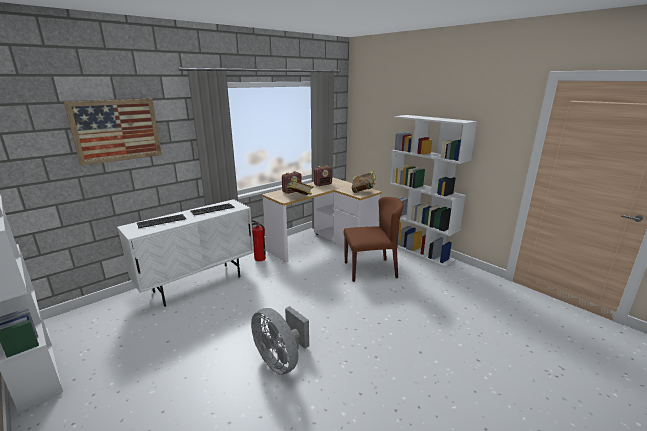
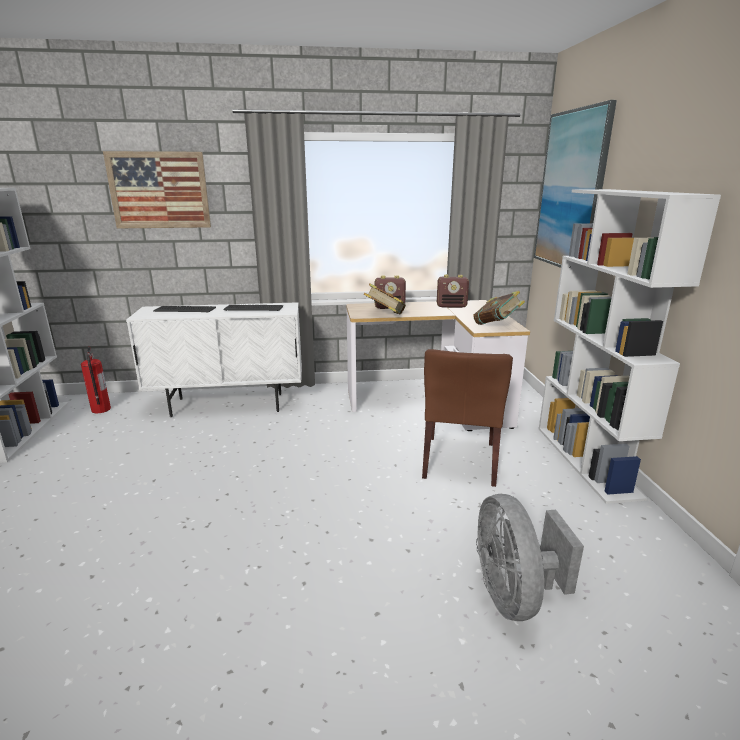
camera: 35 degrees right, 0 degrees up
fire extinguisher [251,220,266,261] -> fire extinguisher moved to [81,347,111,414]
grey fan [251,306,309,375] -> grey fan moved to [476,494,584,621]
brown chair [344,197,404,282] -> brown chair turned 75 degrees clockwise [422,349,513,487]
none -> picture [534,100,617,268]

